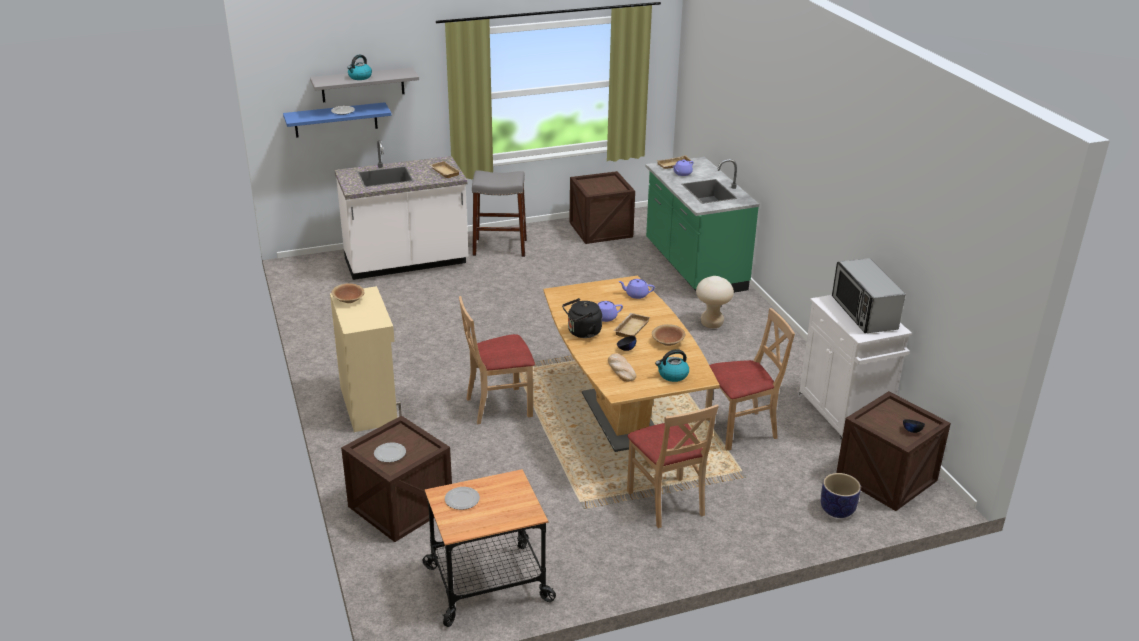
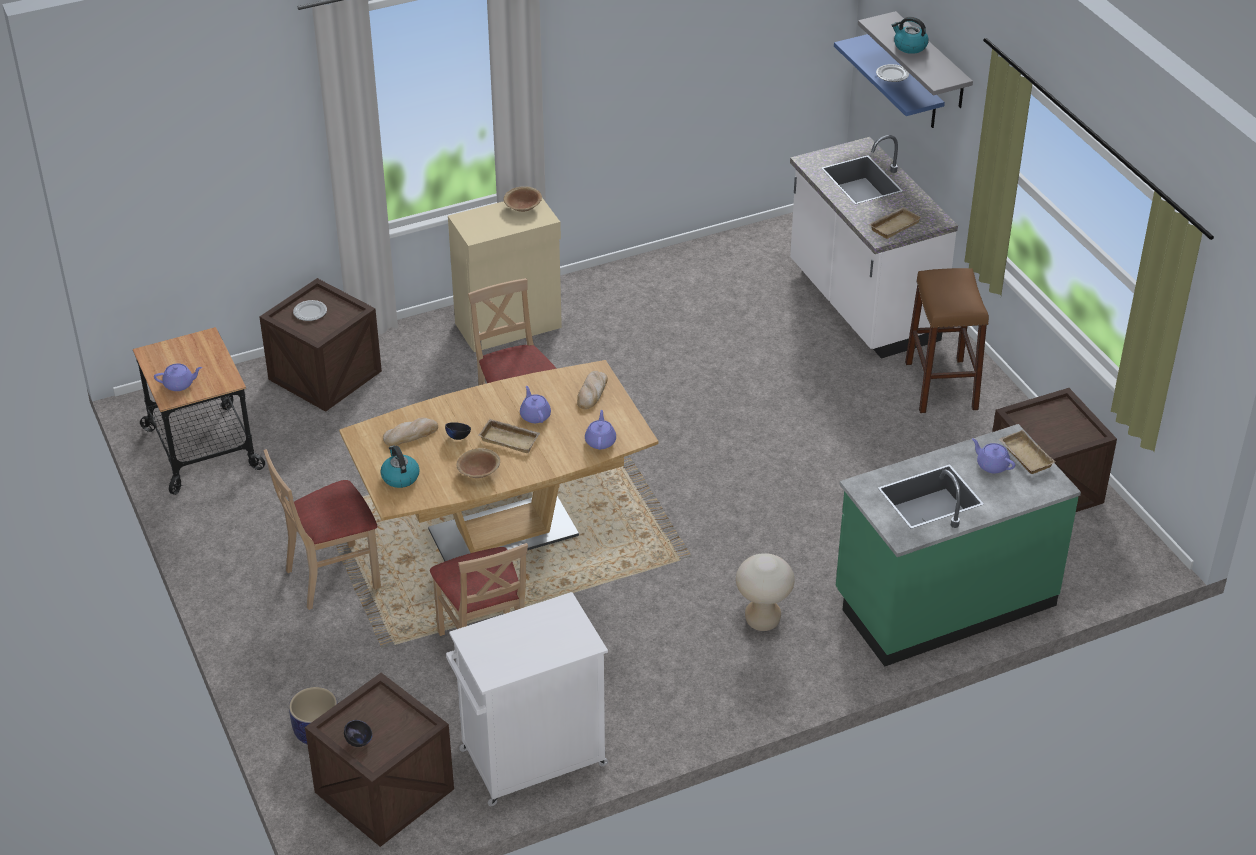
camera: 85 degrees right, 10 degrees up
plate [445,487,480,510] -> none
grey stool [472,170,527,257] -> brown stool [905,268,989,413]
black kettle [562,298,602,338] -> none
microwave [832,258,905,333] -> none
none -> purple teapot [154,363,202,391]
none -> bread [577,371,608,409]

